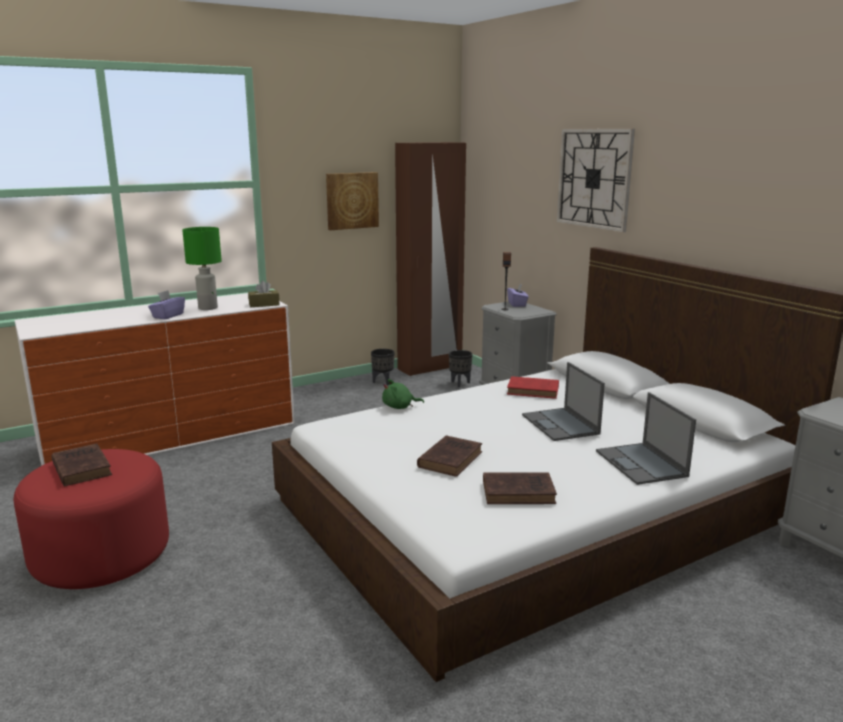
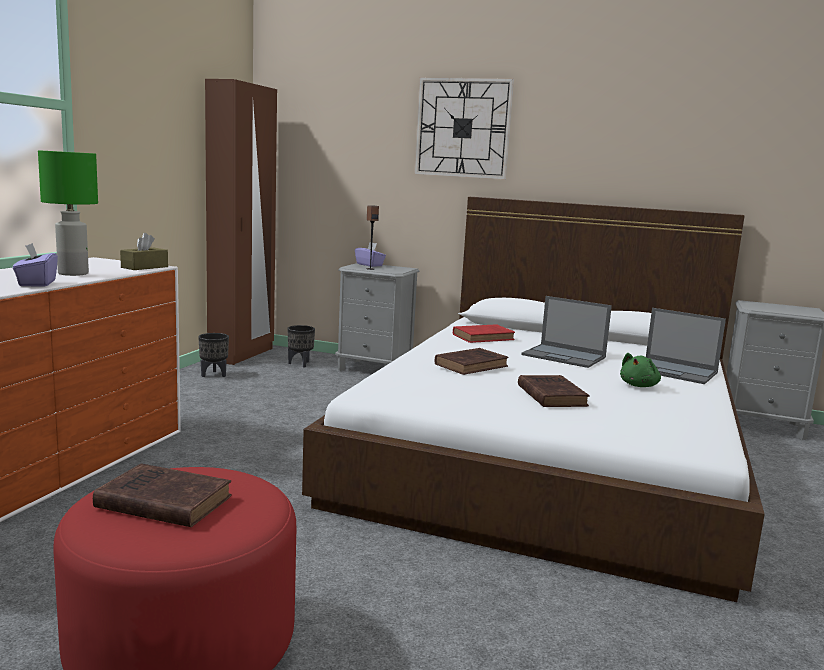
camera: 40 degrees left, 5 degrees down
picture [326,172,379,230] -> none
green plush toy [382,379,424,409] -> green plush toy moved to [620,353,661,387]
brown book [483,472,557,504] -> brown book moved to [435,348,509,375]

